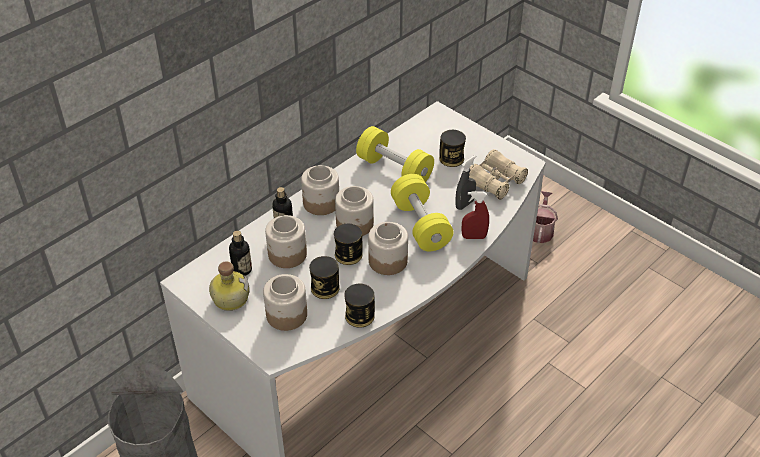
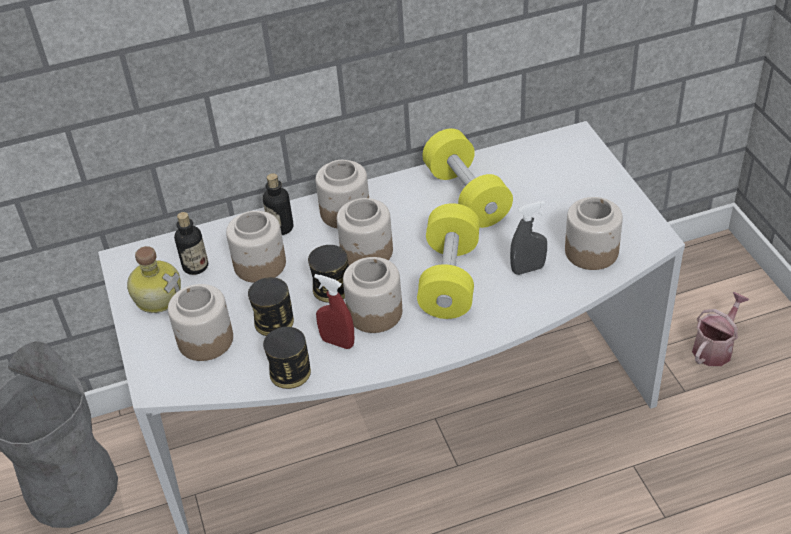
camera: 30 degrees right, 0 degrees up
can [439,130,466,167] -> none
red spray bottle [462,191,489,239] -> red spray bottle moved to [314,274,354,349]
beige binoculars [469,149,528,199] -> jar [565,197,623,270]

